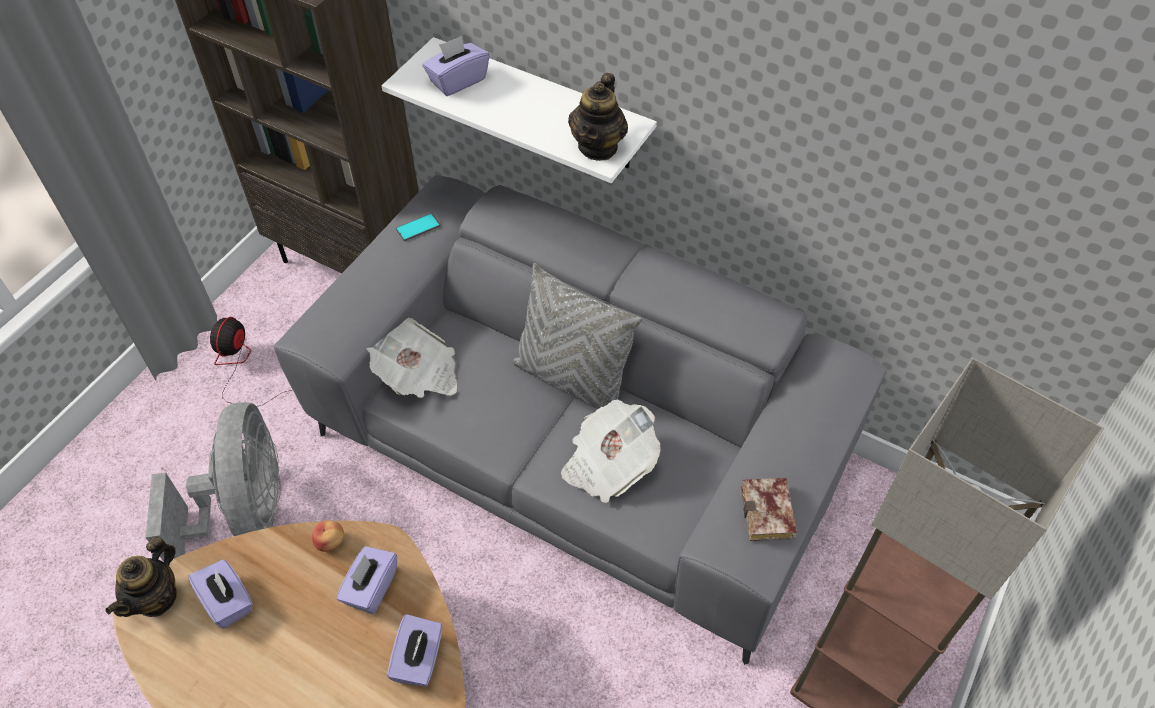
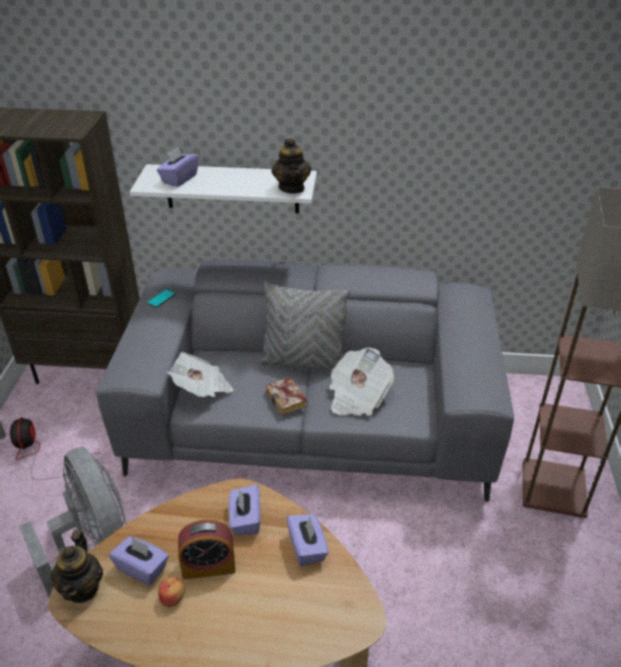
camera: 25 degrees left, 15 degrees down
apple [312,520,344,552] -> apple moved to [158,577,185,607]
book [741,478,797,541] -> book moved to [265,377,308,416]
none -> alarm clock [178,519,235,580]

